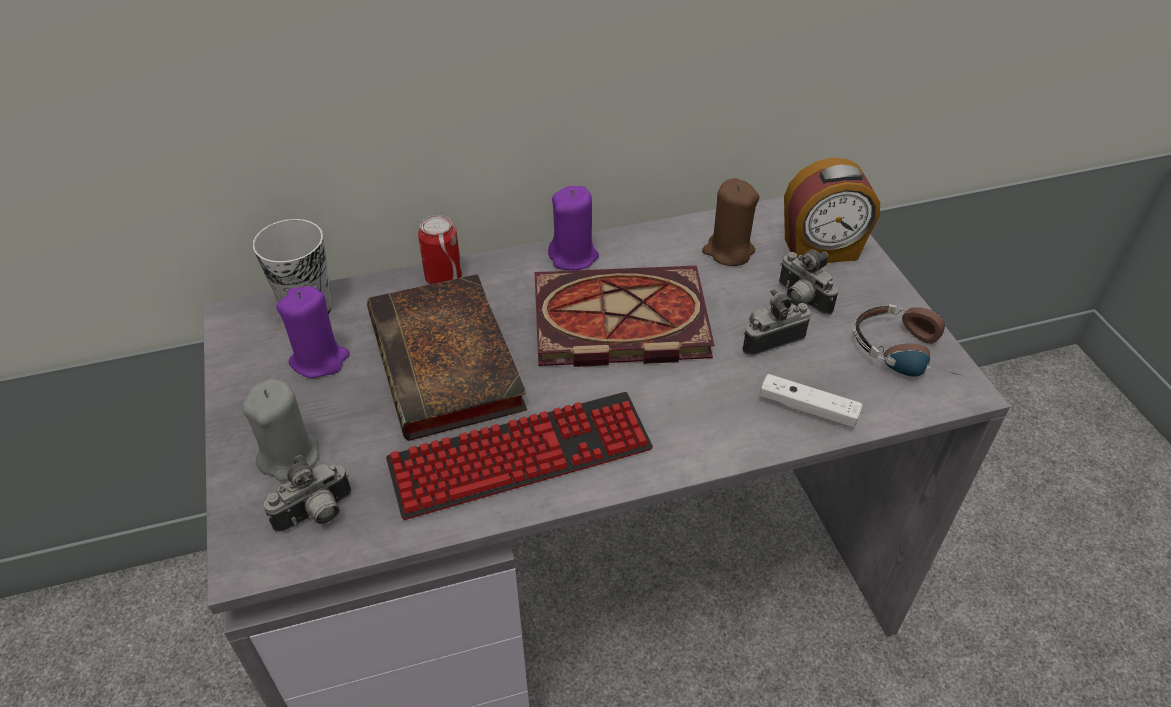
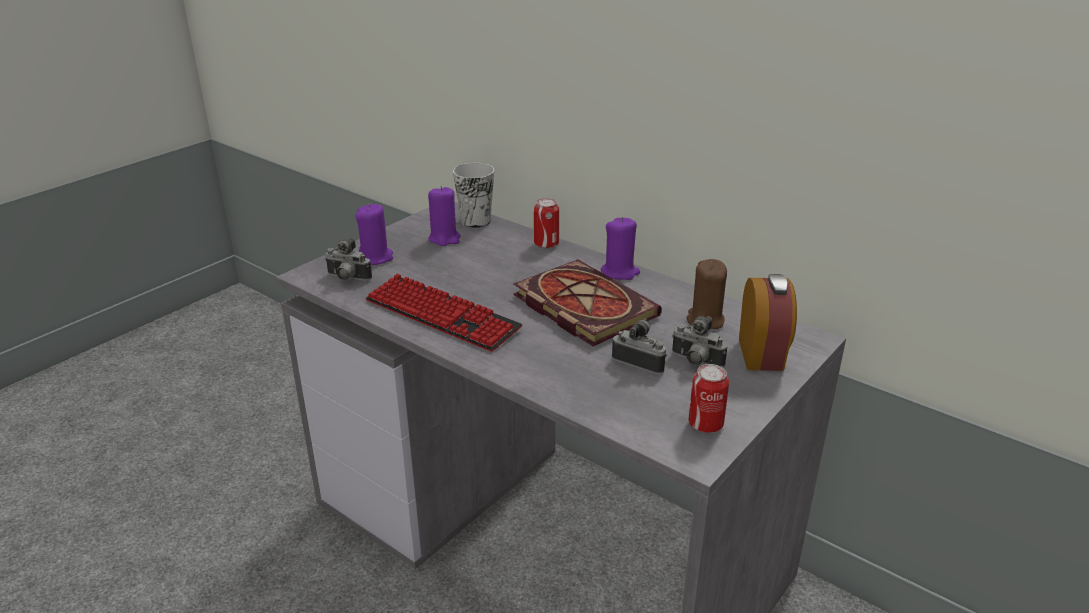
camera: 55 degrees right, 15 degrees down
grey candle [242,378,319,481] -> purple candle [355,204,393,265]
book [367,274,527,441] -> none
white game controller [760,374,862,428] -> none
camera [779,249,838,315] -> camera turned 75 degrees counterclockwise [672,316,727,367]
alarm clock [784,157,880,263] -> alarm clock turned 135 degrees counterclockwise [739,274,797,371]
headphones [854,304,968,378] -> can [688,364,729,433]

